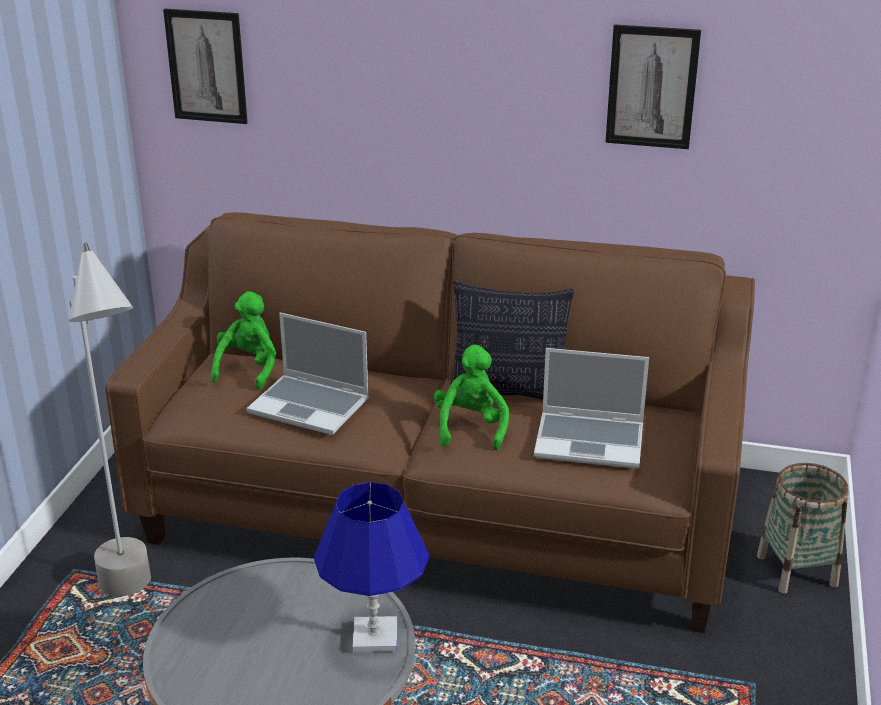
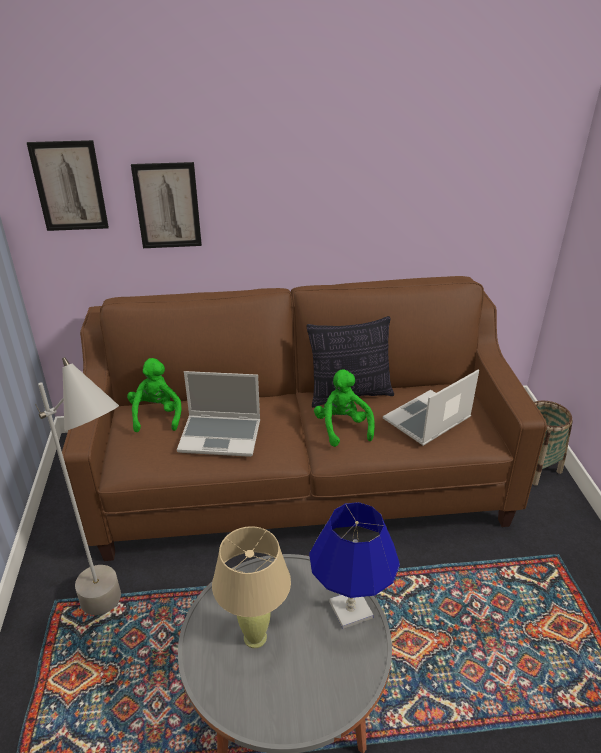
camera: 20 degrees left, 5 degrees up
laptop [534,348,649,468] -> laptop turned 150 degrees clockwise [383,370,479,446]
picture [605,24,701,149] -> picture moved to [131,162,202,248]
none -> beige table lamp [212,526,291,648]

